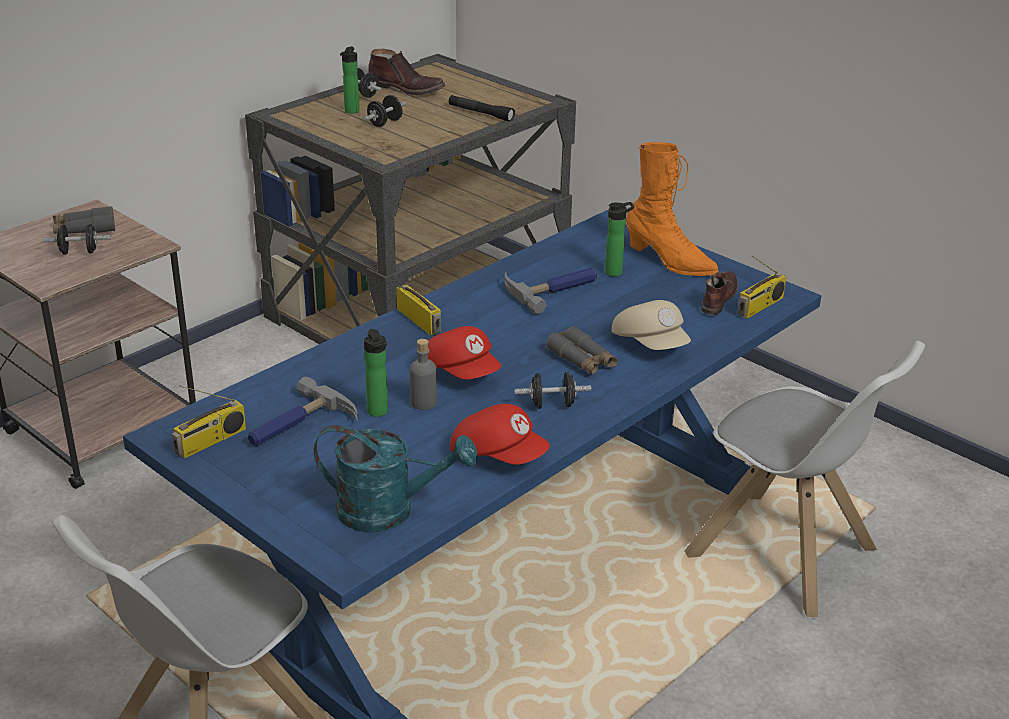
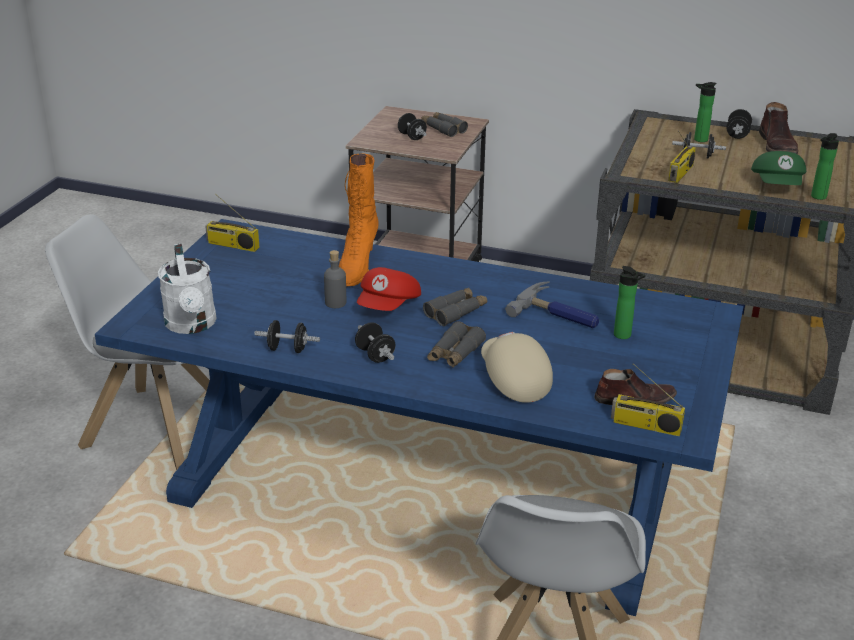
camera: 65 degrees right, 0 degrees up
hammer [248,377,358,446] -> none
turquoise watering can [314,425,477,533] -> white watering can [158,243,217,334]
bottle [364,329,388,417] -> bottle moved to [811,133,839,200]
radio [396,273,441,335] -> radio moved to [668,131,696,183]
black flashlight [449,95,515,122] -> green cap [751,151,806,185]
red cap [450,404,550,465] -> black dumbbell [254,320,320,353]
beige cap [611,300,691,350] -> beige cap turned 120 degrees clockwise [481,332,553,403]
orange boot [626,142,718,276] -> orange boot moved to [339,153,378,286]
none -> grey binoculars [423,288,487,326]

